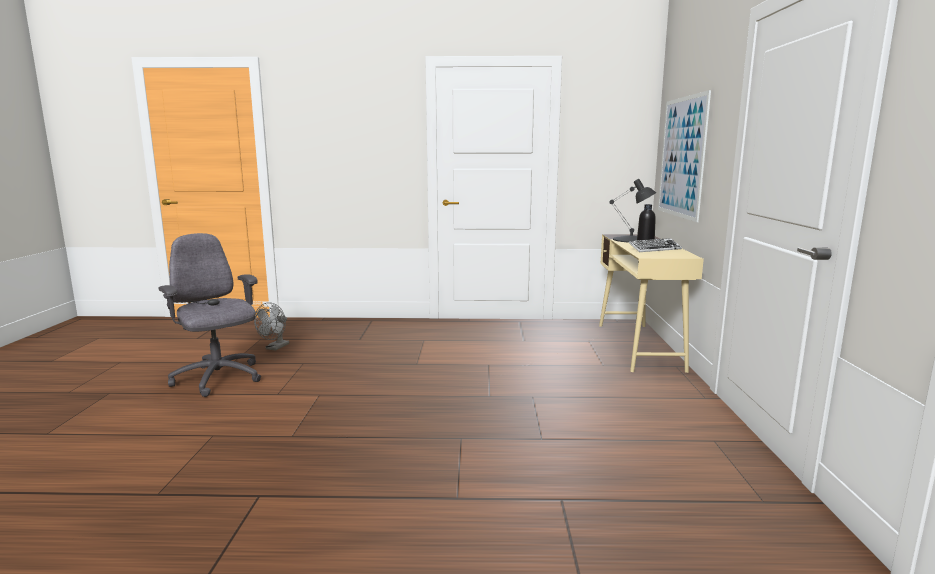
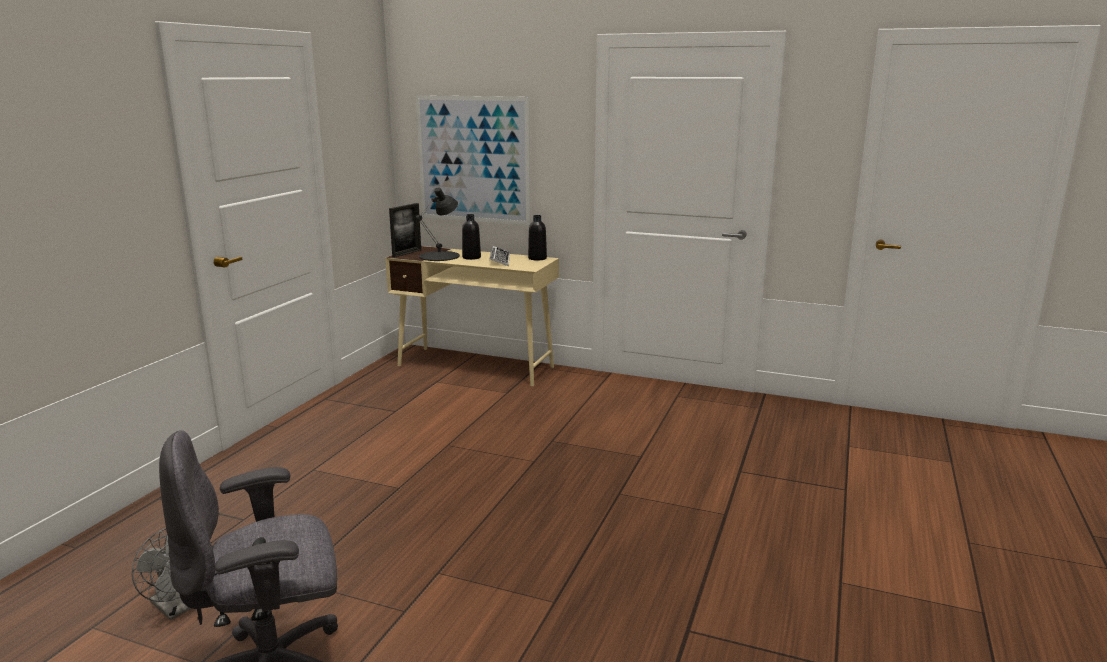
camera: 70 degrees left, 5 degrees up
none -> picture frame [389,203,421,257]
none -> black bottle [528,215,547,261]

